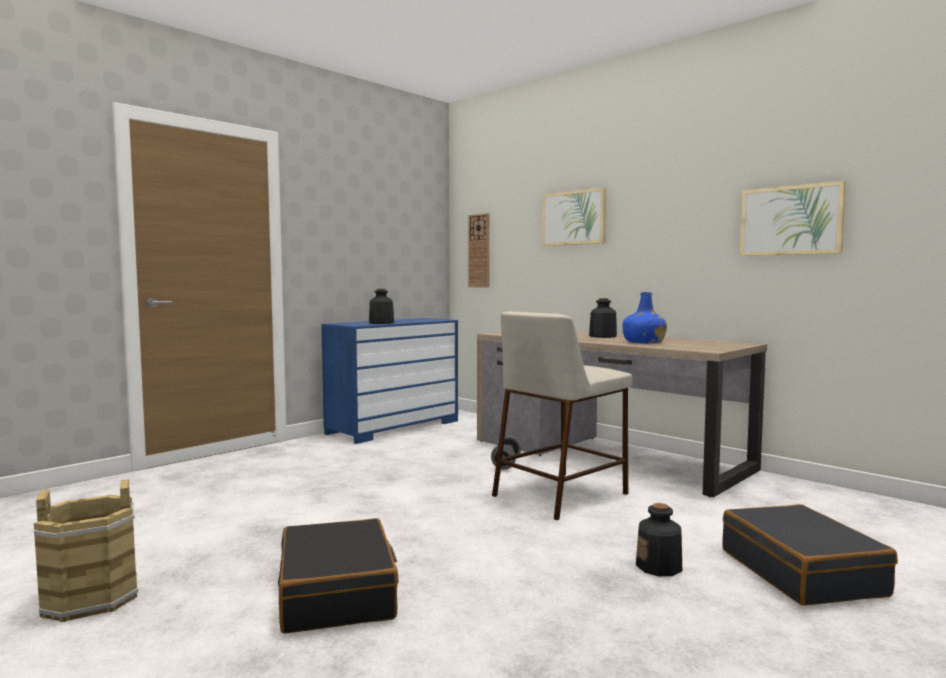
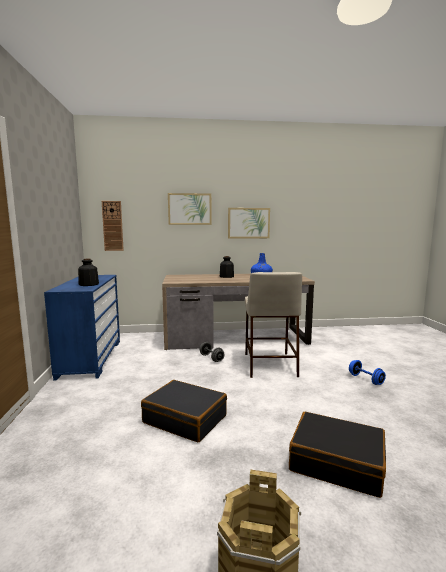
camera: 50 degrees left, 5 degrees up
bottle [636,503,682,576] -> blue dumbbell [349,360,386,385]
black suitcase [722,504,898,606] -> black suitcase moved to [141,380,227,442]
picture [740,181,846,256] -> picture moved to [228,208,270,239]

